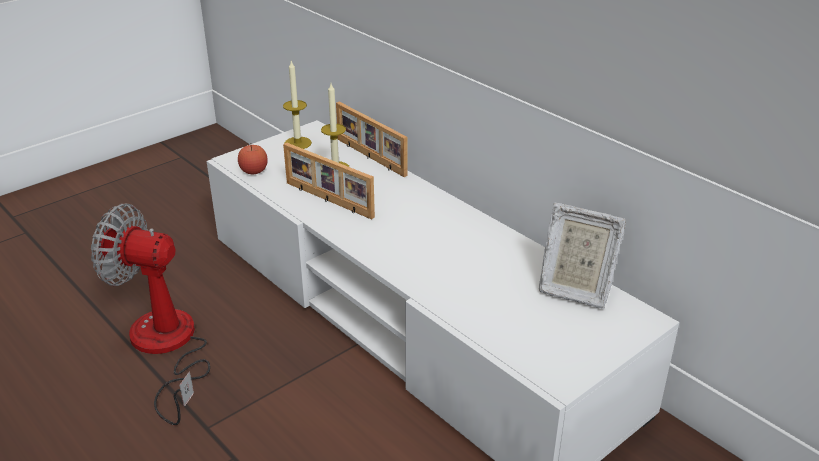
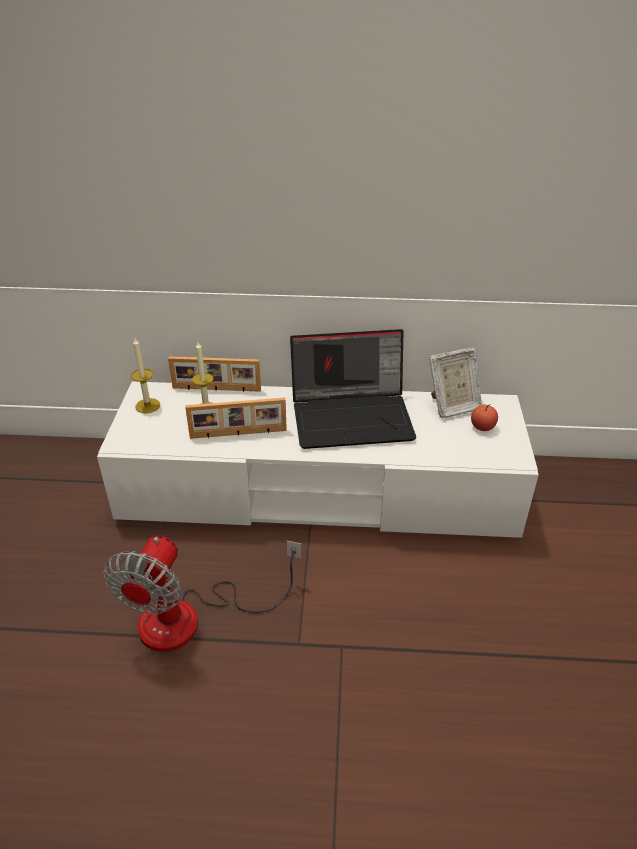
camera: 45 degrees left, 5 degrees up
fan [91,203,210,425] -> fan turned 45 degrees counterclockwise [104,536,302,652]
apple [238,145,267,174] -> apple moved to [471,404,498,431]
none -> laptop [290,329,416,449]

